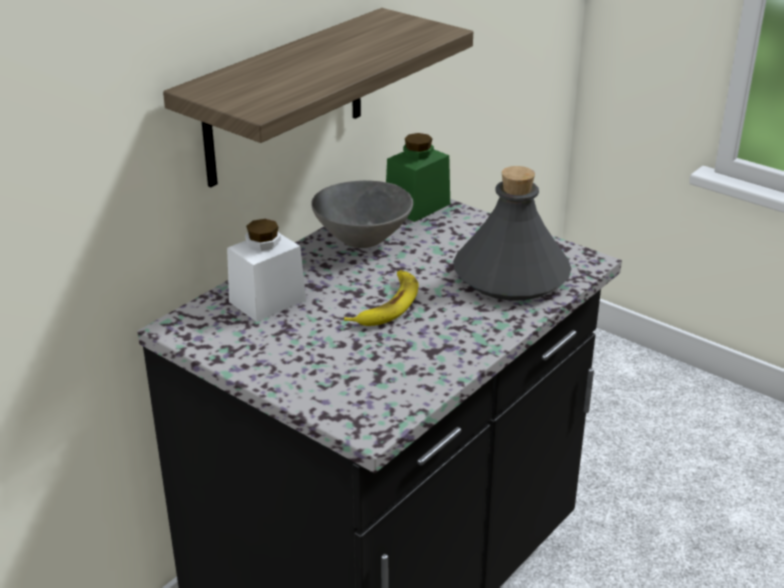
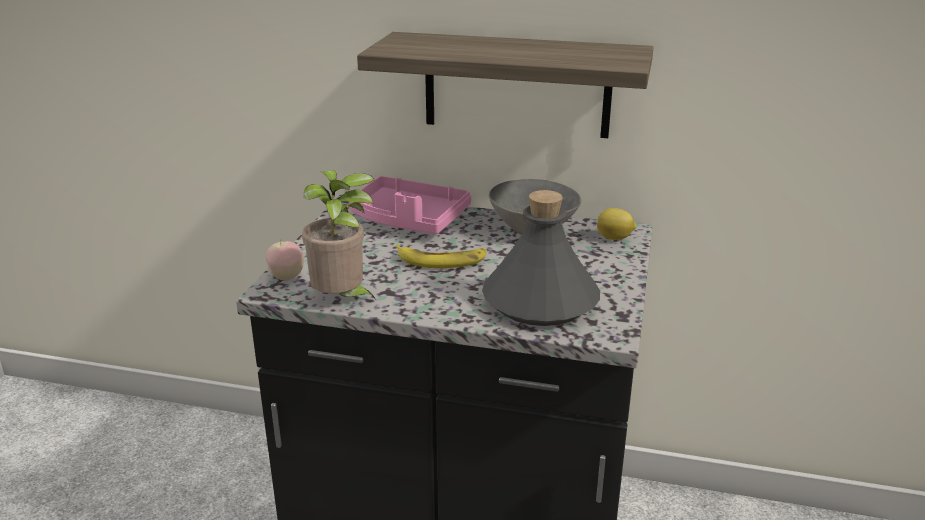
camera: 65 degrees right, 5 degrees down
white jar [227,219,306,322] -> pink tray [349,176,471,234]
green jar [386,133,450,222] -> lemon [597,208,636,240]
none -> apple [266,240,304,280]
none -> potted plant [302,171,375,298]

